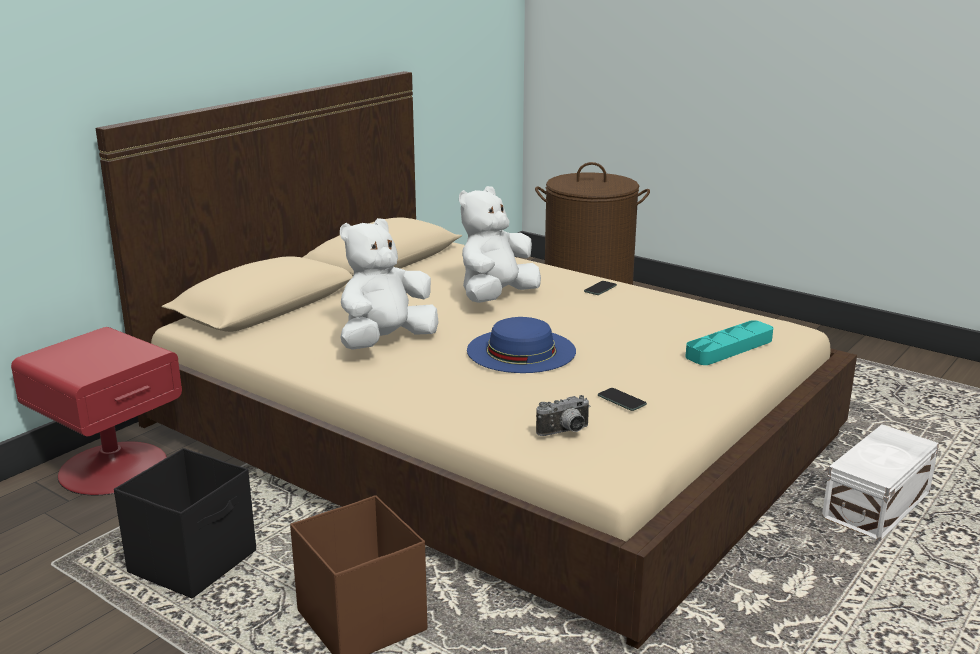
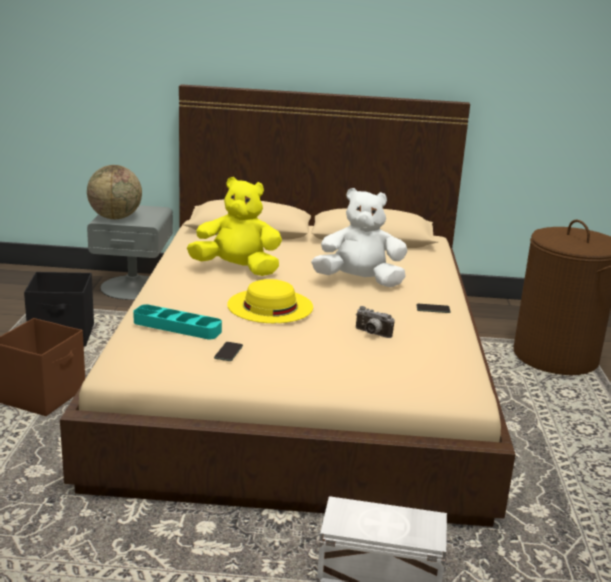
camera: 55 degrees right, 0 degrees up
red nightstand [11,327,182,495] -> grey nightstand [87,205,173,300]
white plush toy [340,218,439,350] -> yellow plush toy [187,177,282,276]
blue hat [467,317,576,373] -> yellow hat [227,279,313,323]
camera [536,395,591,436] -> camera moved to [356,306,394,338]
turquoise tray [685,320,773,365] -> turquoise tray moved to [133,304,222,340]
none -> globe [87,165,142,219]

